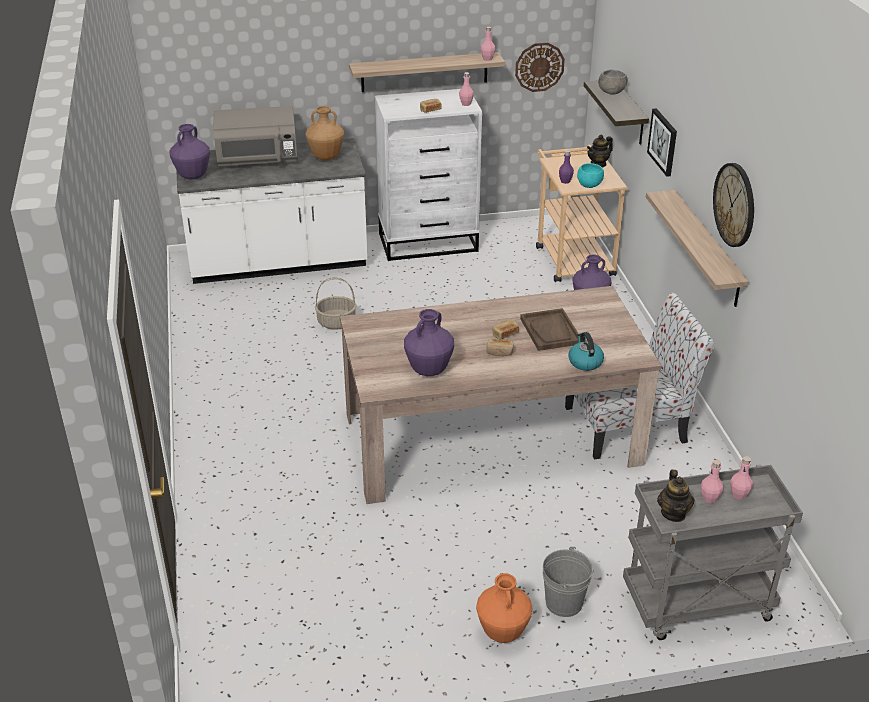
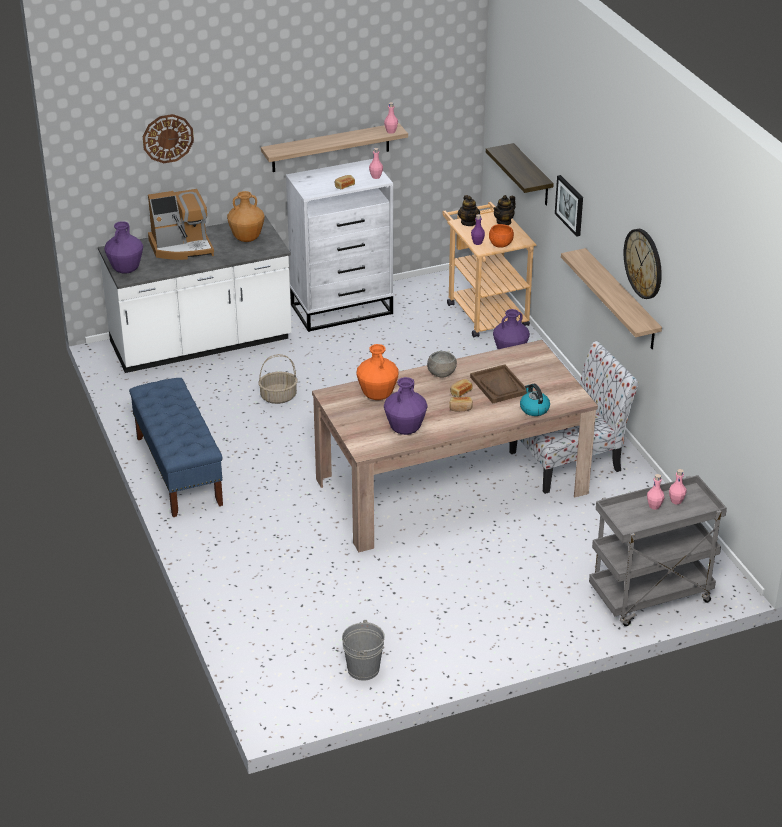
camera: 10 degrees left, 0 degrees up
grey microwave [213,106,298,166] -> coffee machine [148,189,214,260]
orange vase [476,573,532,643] -> orange vase moved to [357,344,399,400]
wall clock [515,43,565,92] -> wall clock moved to [143,114,194,163]
grey bucket [543,547,593,617] -> grey bucket moved to [342,620,385,680]
turquoise bowl [577,163,604,188] -> orange bowl [489,224,514,248]
grey bowl [598,70,628,95] -> grey bowl moved to [427,351,457,378]
teapot [657,470,695,522] -> teapot moved to [458,195,480,226]
none -> blue bench [129,378,223,517]

